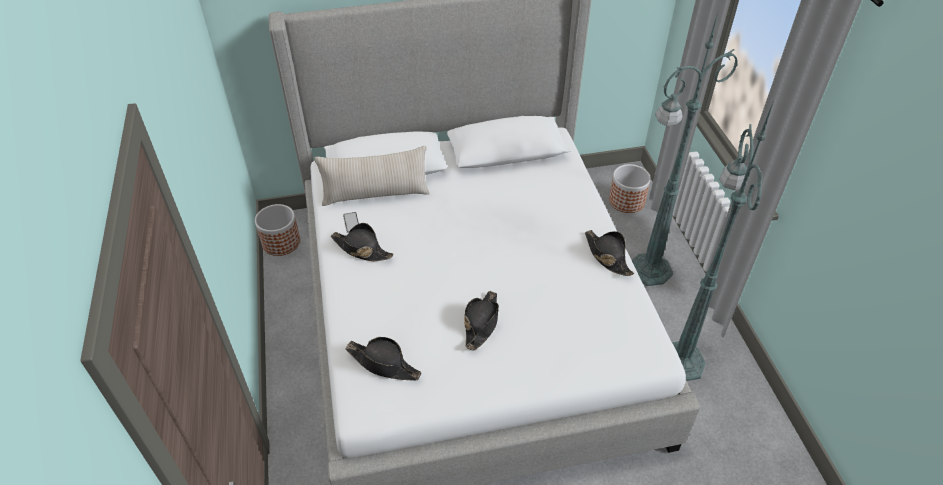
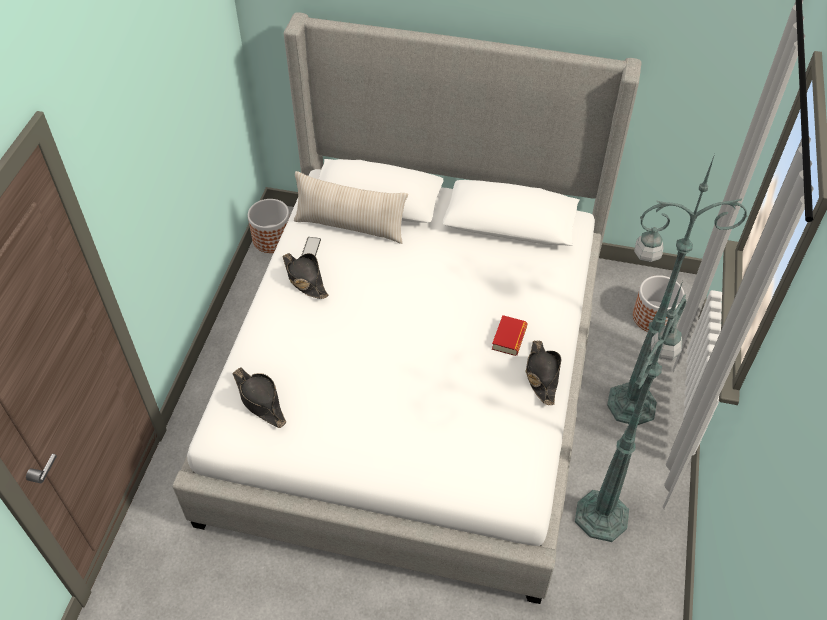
camera: 25 degrees right, 5 degrees up
black hat [464,291,499,351] -> none
none -> book [492,315,528,356]

